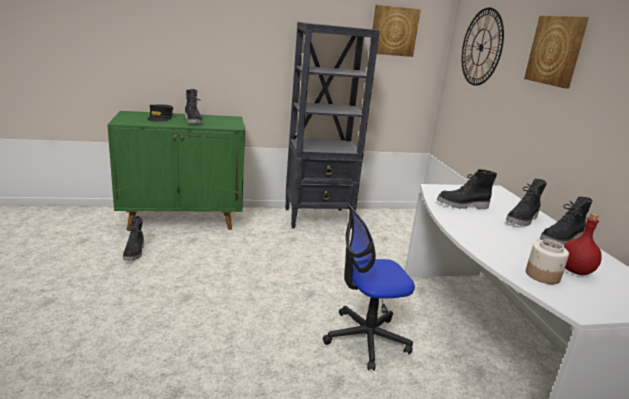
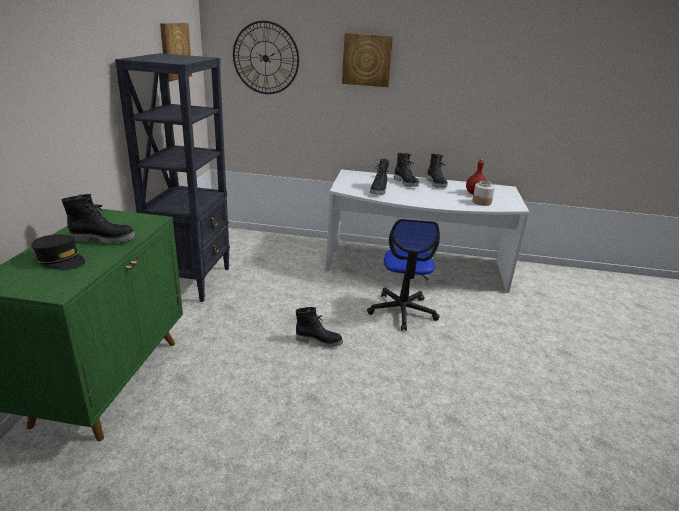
camera: 70 degrees left, 5 degrees up
black boot [123,216,144,261] -> black boot moved to [296,307,343,348]

